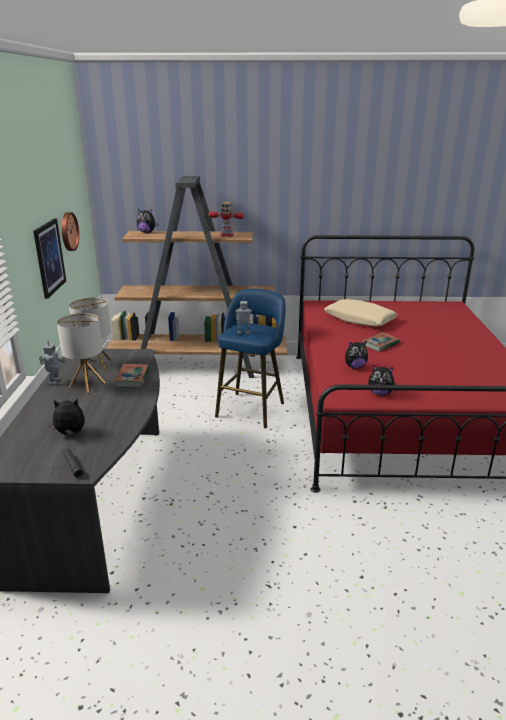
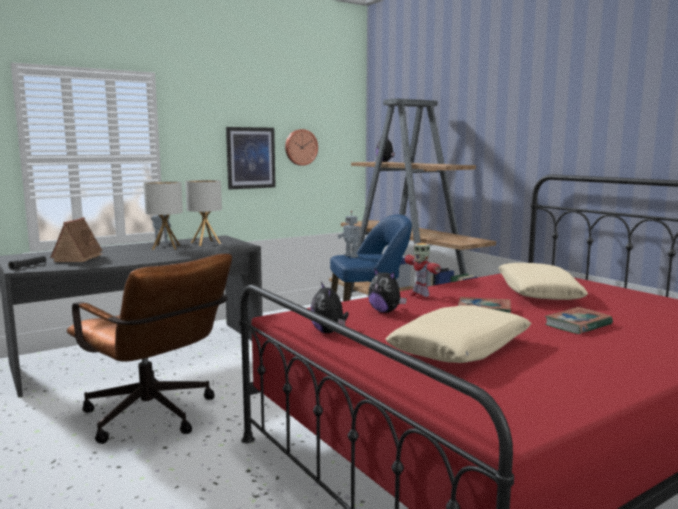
camera: 55 degrees right, 15 degrees down
plush toy [49,398,85,437] -> toy house [50,217,104,262]
book [114,364,150,387] -> book moved to [545,307,613,334]
toy robot [209,202,244,237] -> toy robot moved to [405,243,441,299]
none -> brown office chair [66,254,232,444]
none -> beige pillow [386,305,531,363]

